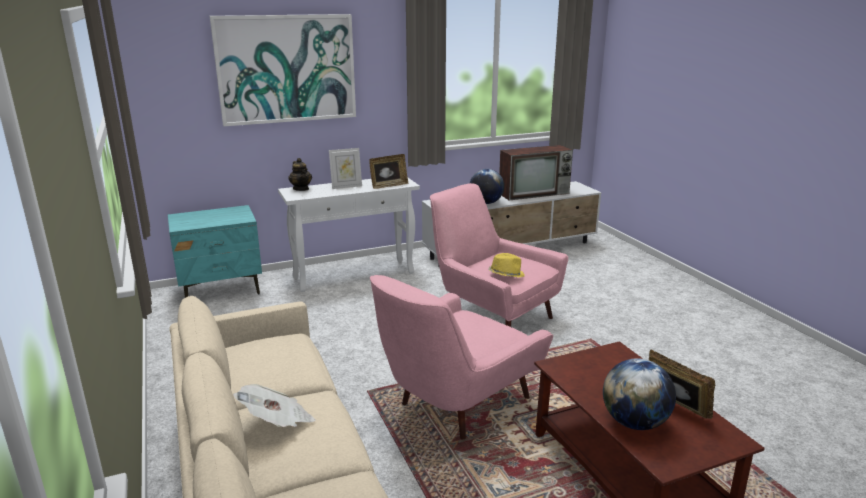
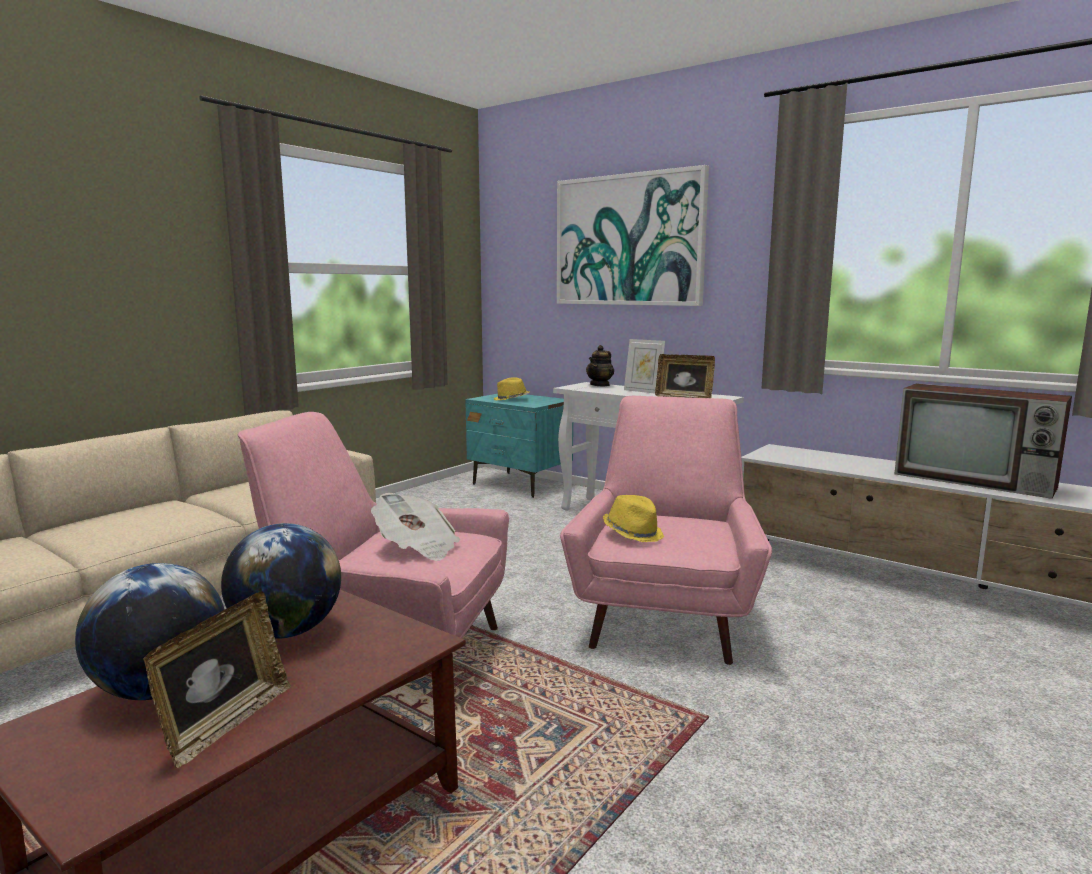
camera: 60 degrees right, 10 degrees down
newspaper [233,384,316,427] -> newspaper moved to [371,493,460,561]
globe [470,169,504,204] -> globe moved to [221,523,341,639]
none -> yellow hat [494,377,530,400]

